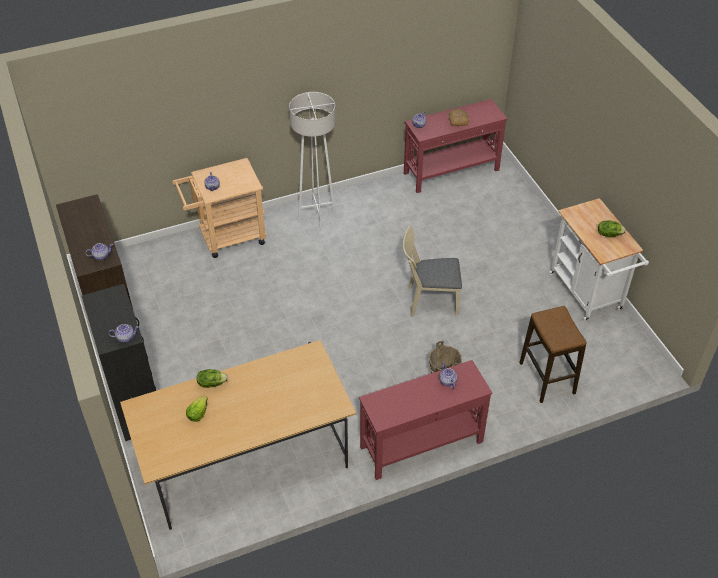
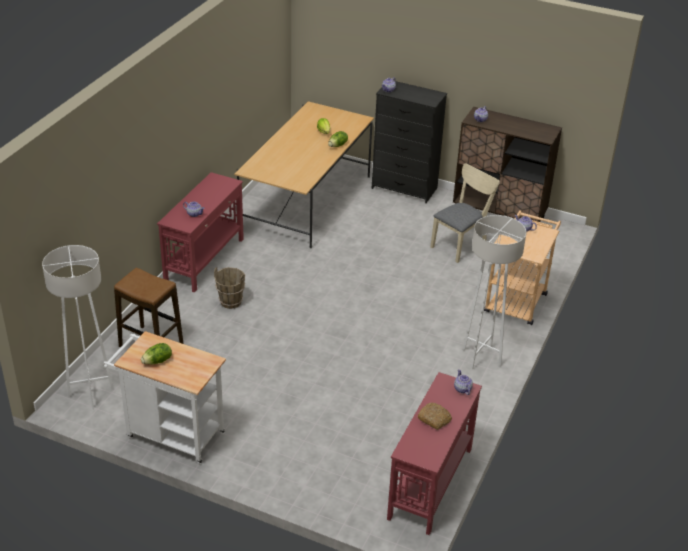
camera: 135 degrees right, 10 degrees down
beige chair [403,226,462,317] -> beige chair moved to [430,164,500,263]
none -> white floor lamp [42,245,114,409]

